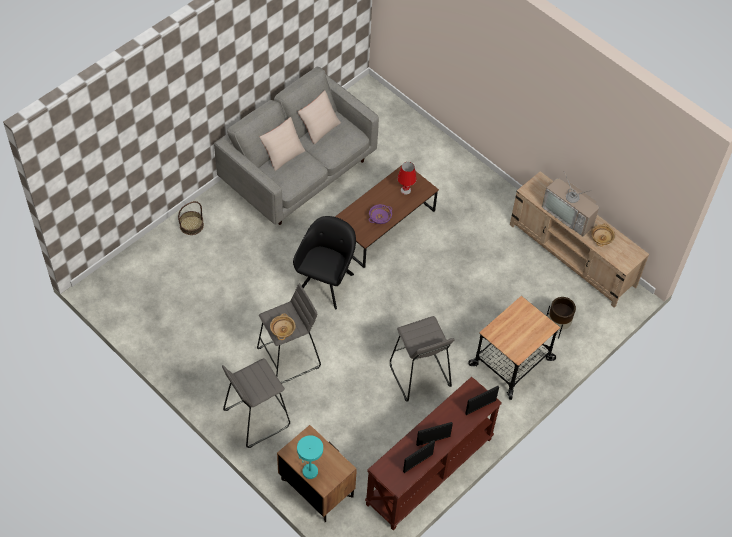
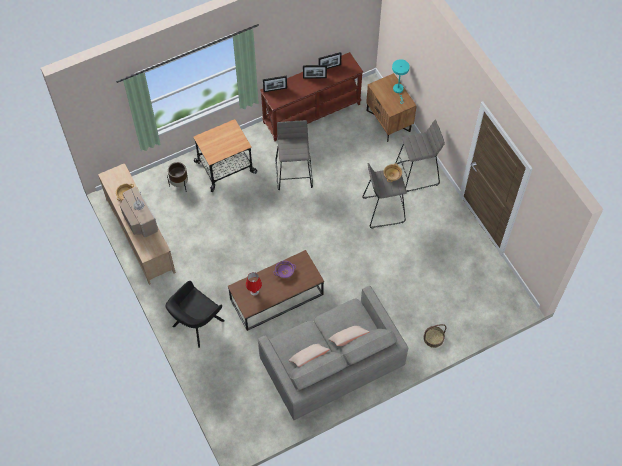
camera: 160 degrees left, 5 degrees up
black armchair [293,216,356,310] -> black armchair moved to [166,281,225,348]

